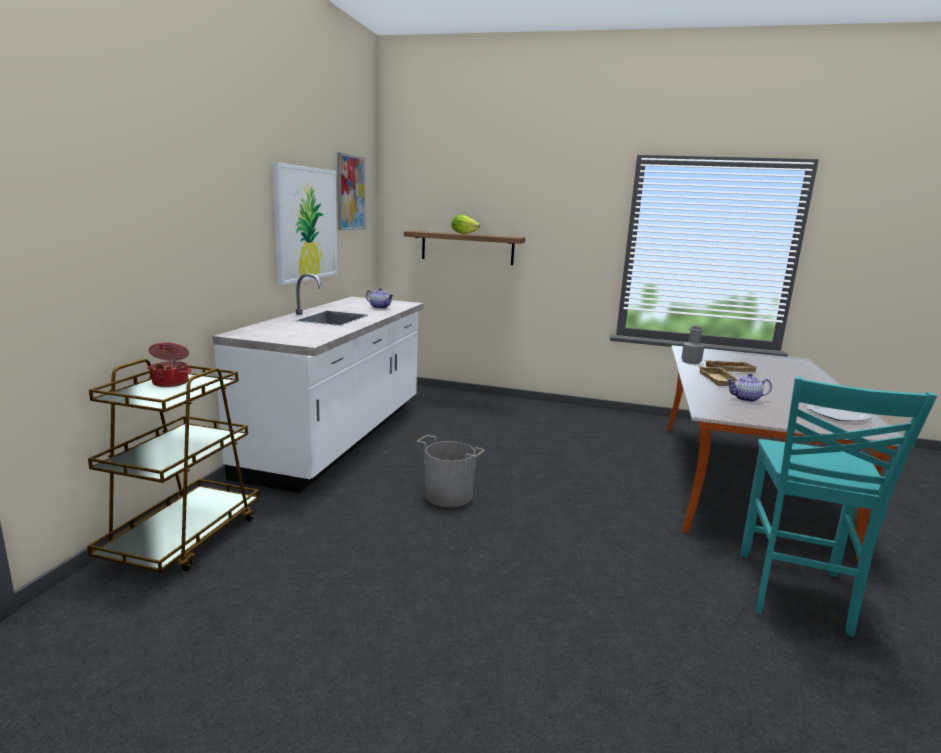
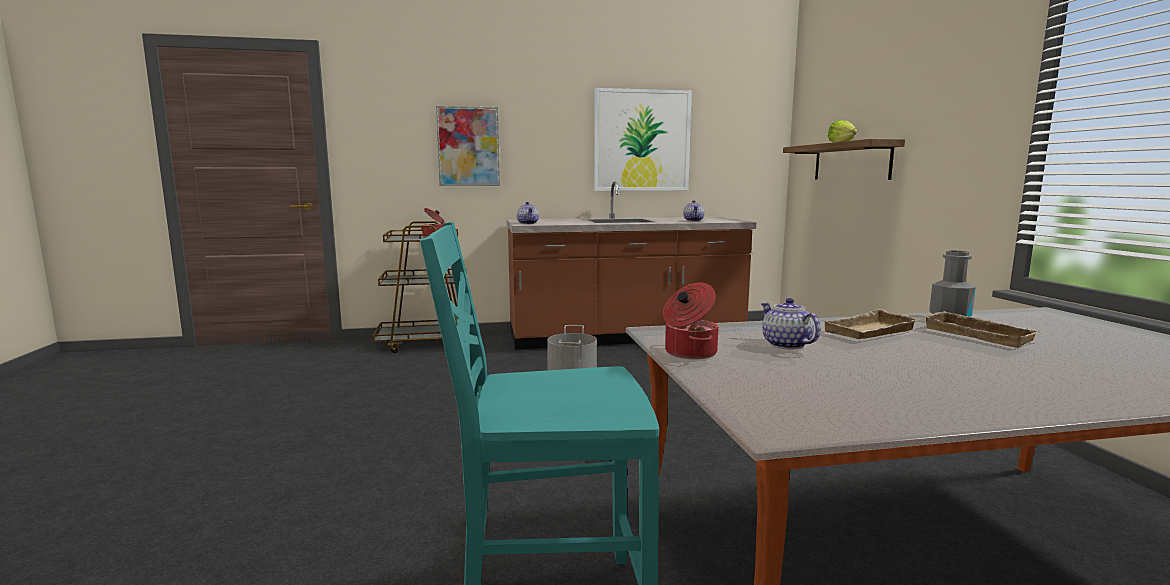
camera: 65 degrees right, 5 degrees down
white counter [212,273,424,493] -> brown counter [506,182,756,350]
picture [337,153,365,230] -> picture moved to [436,106,500,186]
plate [805,404,872,421] -> none
none -> teapot [517,202,539,224]
none -> cooking pot [663,283,719,360]

